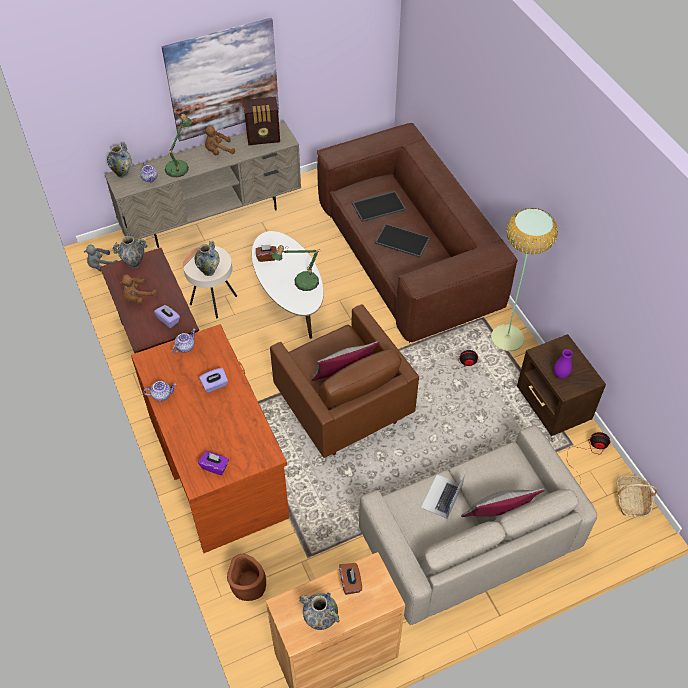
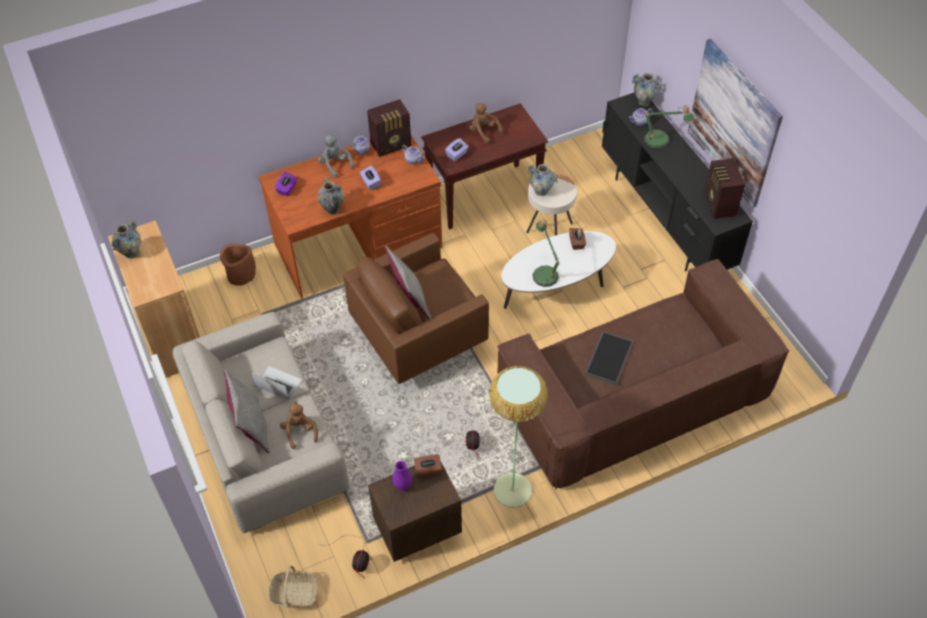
camera: 90 degrees right, 0 degrees up
grey plush toy [84,244,117,271] -> grey plush toy moved to [318,135,354,177]
beige tv stand [105,121,301,248] -> black tv stand [602,93,753,272]
vase [113,234,147,268] -> vase moved to [318,177,344,215]
brown plush toy [203,126,235,155] -> brown plush toy moved to [280,401,318,449]
brown tissue box [339,563,362,595] -> brown tissue box moved to [414,454,442,477]
tray [352,191,406,222] -> none
none -> radio [367,99,411,157]

